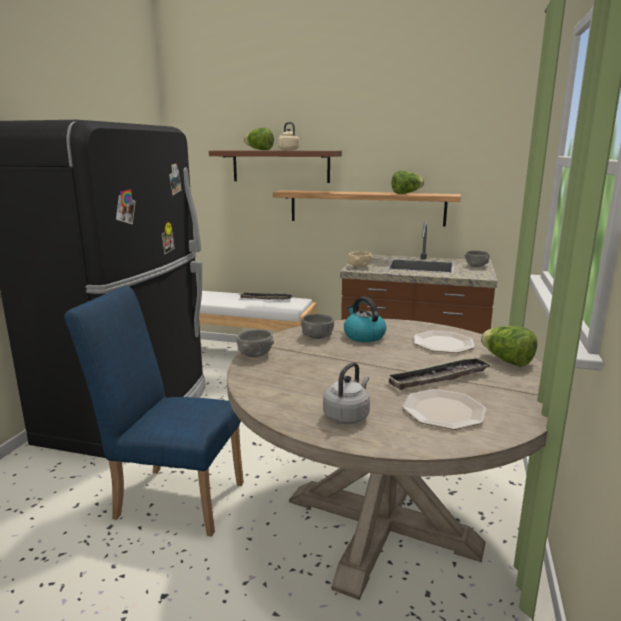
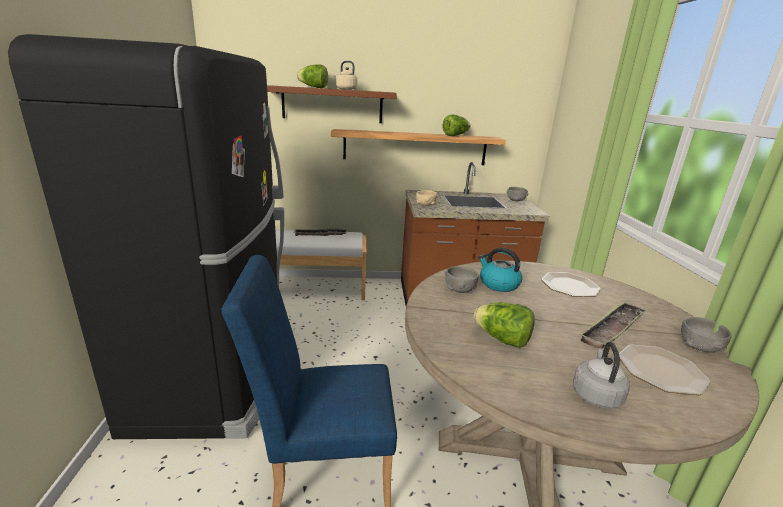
camera: 20 degrees left, 5 degrees up
grey bowl [236,330,274,357] -> grey bowl moved to [681,317,731,352]
lettuce [481,326,537,367] -> lettuce moved to [474,302,535,348]

